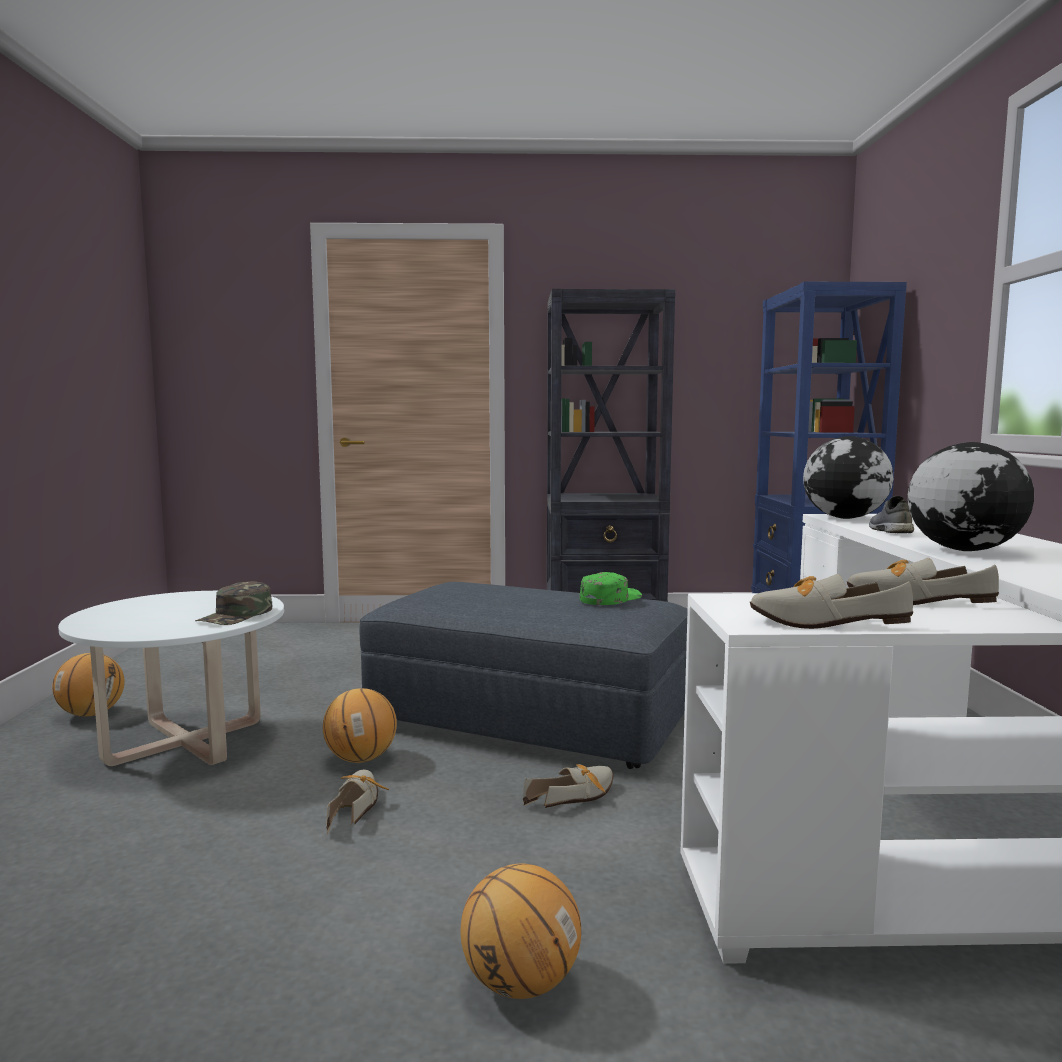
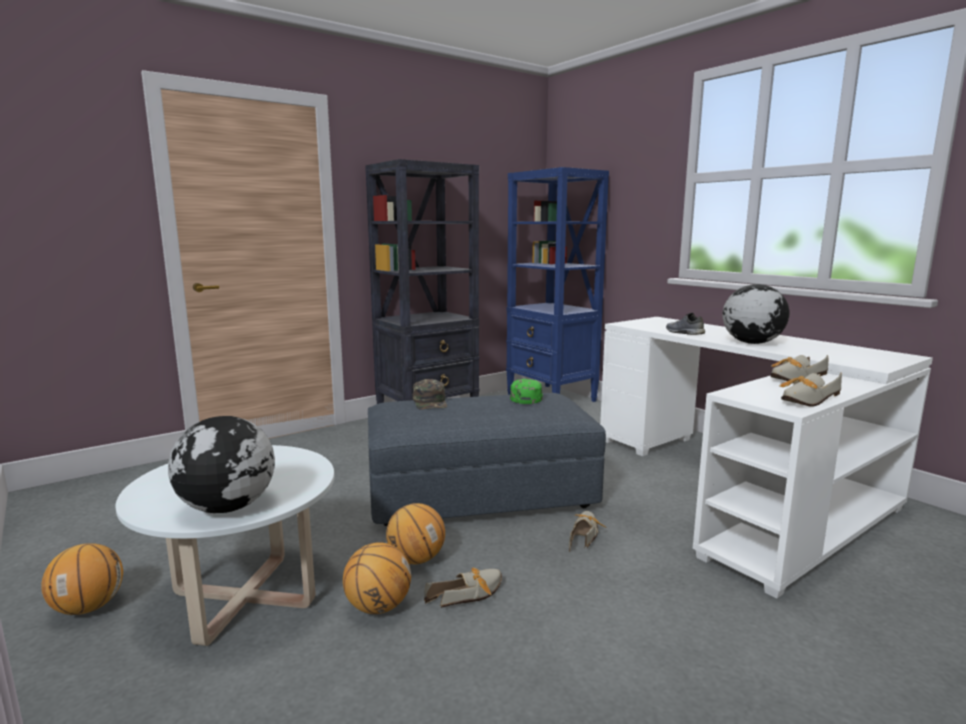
camera: 35 degrees left, 5 degrees up
green cap [195,581,272,625] -> green cap moved to [413,379,447,410]
shoe [326,769,389,835] -> shoe turned 90 degrees clockwise [424,568,502,608]
basketball [461,864,581,999] -> basketball moved to [343,542,411,614]
globe [803,436,893,519] -> globe moved to [168,416,275,513]

